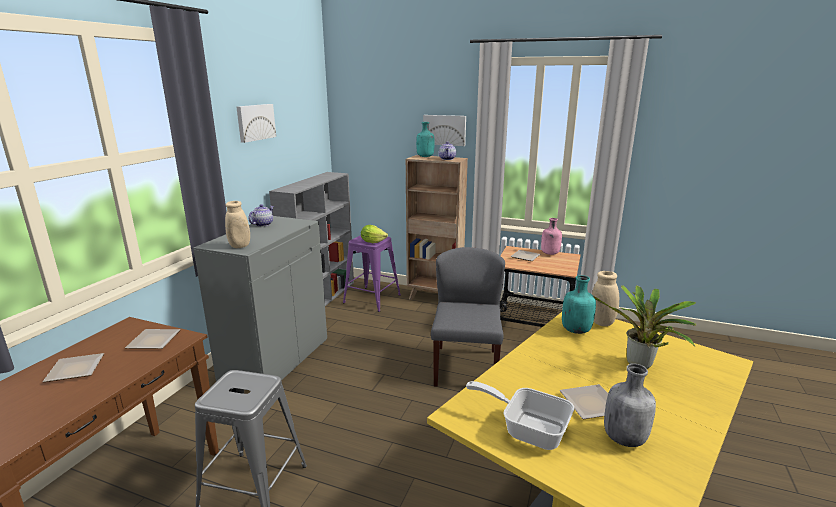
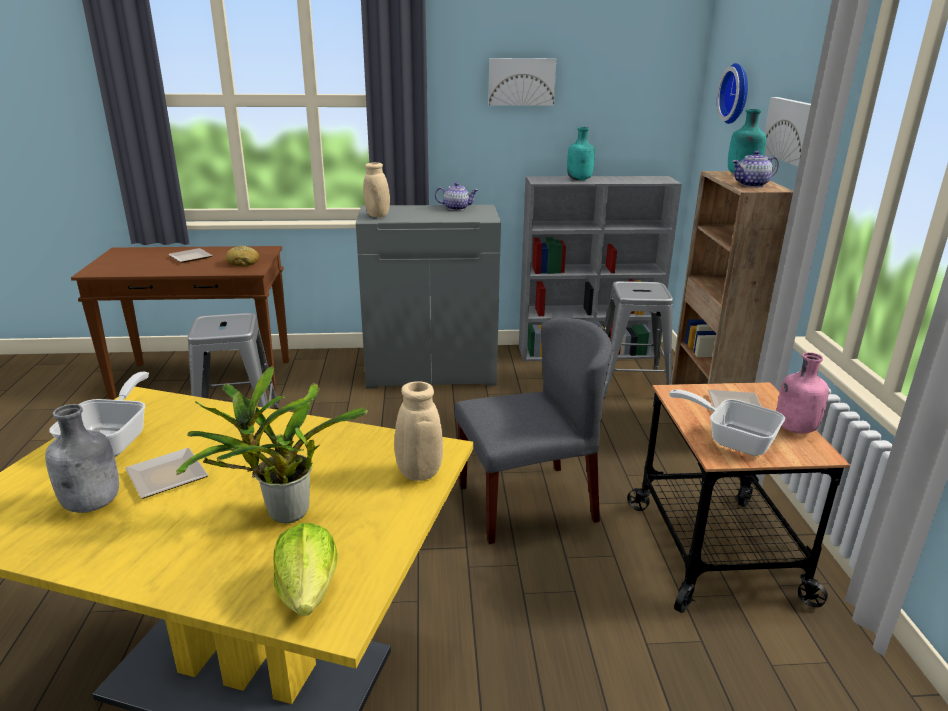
camera: 65 degrees right, 5 degrees up
plate [125,329,181,349] -> bread [225,245,259,266]
purple stool [343,235,401,312] -> grey stool [603,281,673,398]
lettuce [361,225,388,243] -> lettuce moved to [274,523,337,616]
turquoise bottle [562,275,596,334] -> turquoise bottle moved to [567,127,595,180]
none -> frying pan [669,390,785,456]
none -> wall clock [717,63,748,124]

